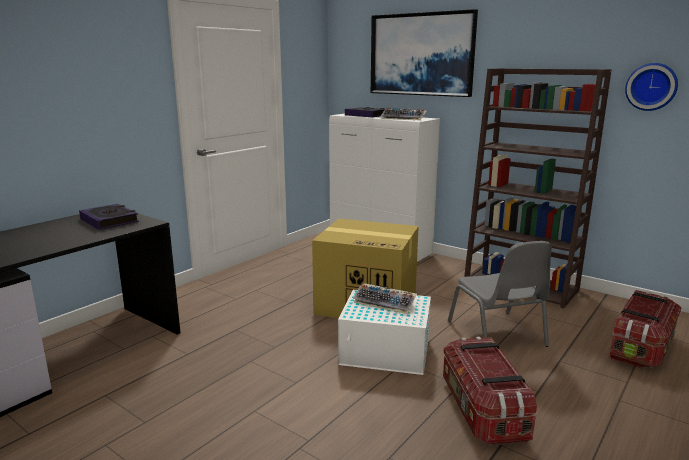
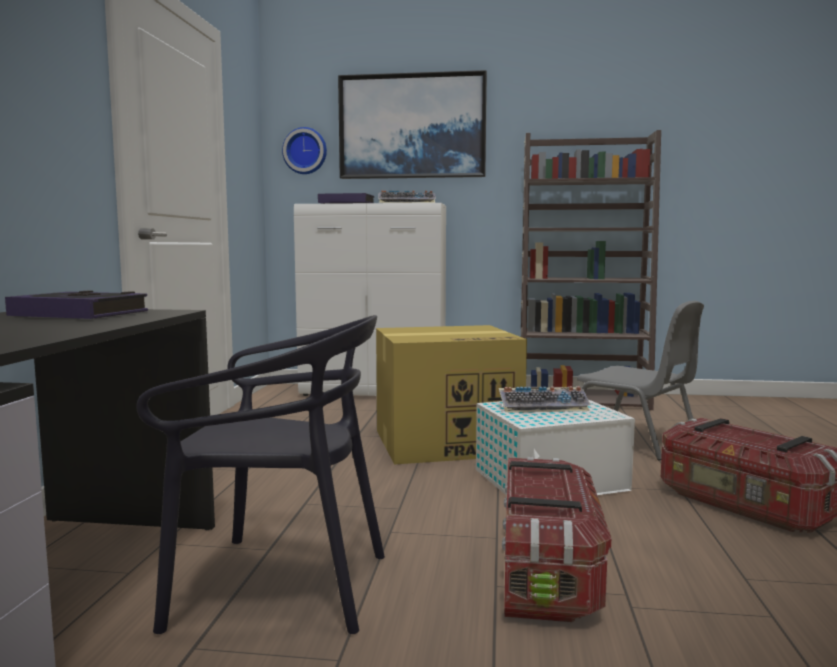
camera: 30 degrees left, 10 degrees down
storage box [610,290,682,368] -> storage box moved to [502,457,611,622]
wall clock [625,63,678,111] -> wall clock moved to [282,127,327,174]
none -> black chair [136,315,385,634]

